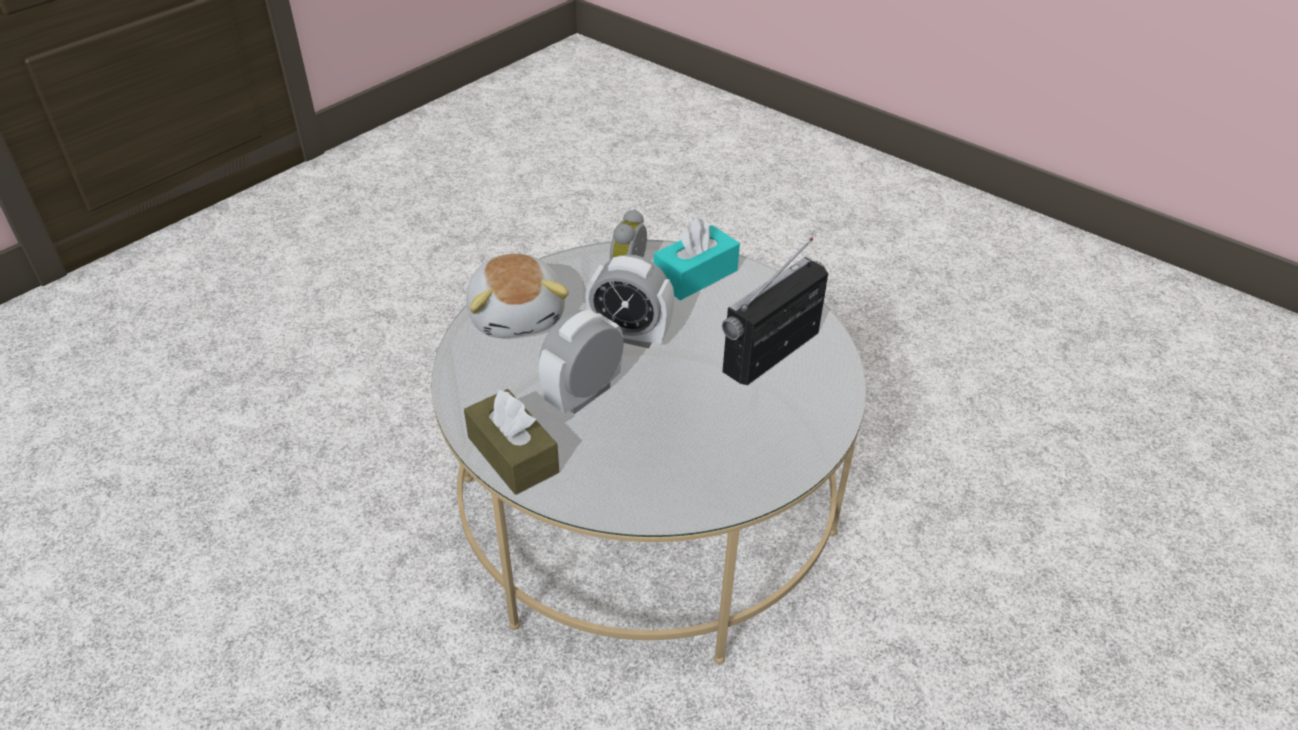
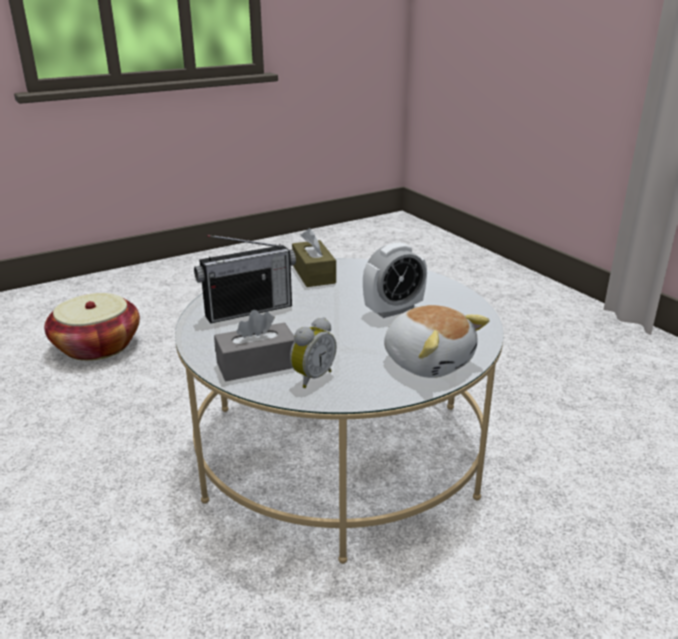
camera: 160 degrees left, 15 degrees down
brown tissue box [464,389,559,495] -> brown tissue box moved to [292,228,336,287]
plush toy [466,254,569,338] -> plush toy turned 135 degrees clockwise [384,305,489,378]
alarm clock [585,254,674,348] -> none
turquoise tissue box [654,217,740,300] -> grey tissue box [214,310,294,381]
none -> basket [44,293,140,361]

